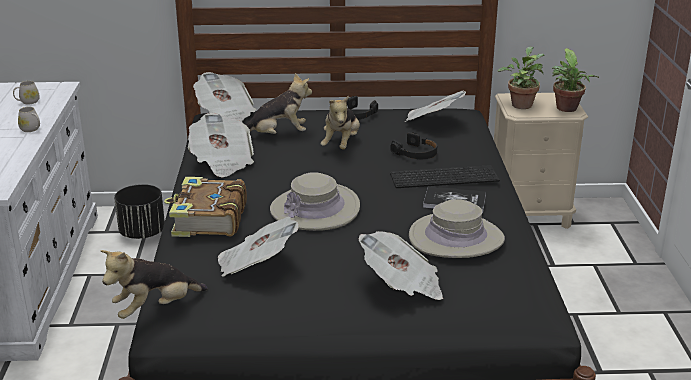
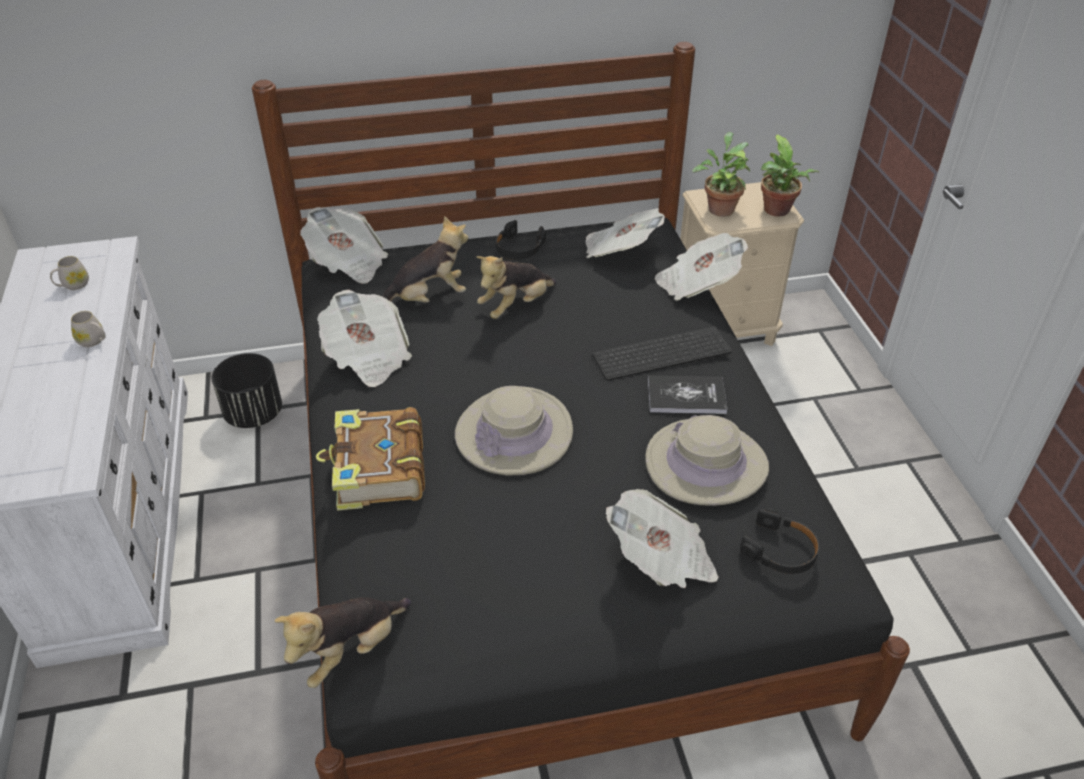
camera: 10 degrees left, 15 degrees up
newspaper [218,217,298,277] -> newspaper moved to [655,233,748,301]
plush toy [321,96,360,150] -> plush toy turned 45 degrees clockwise [476,256,556,319]
black headphones [390,132,437,159] -> black headphones moved to [740,508,820,574]

